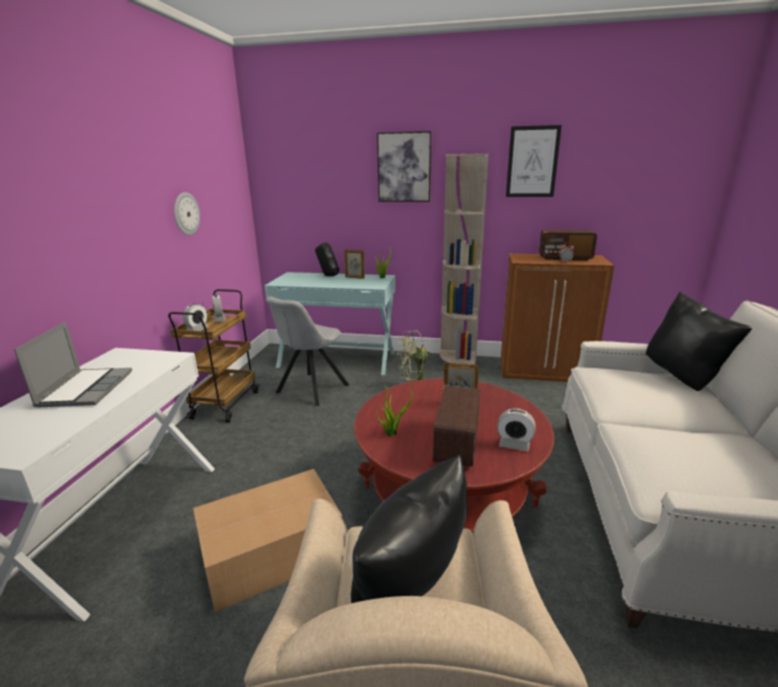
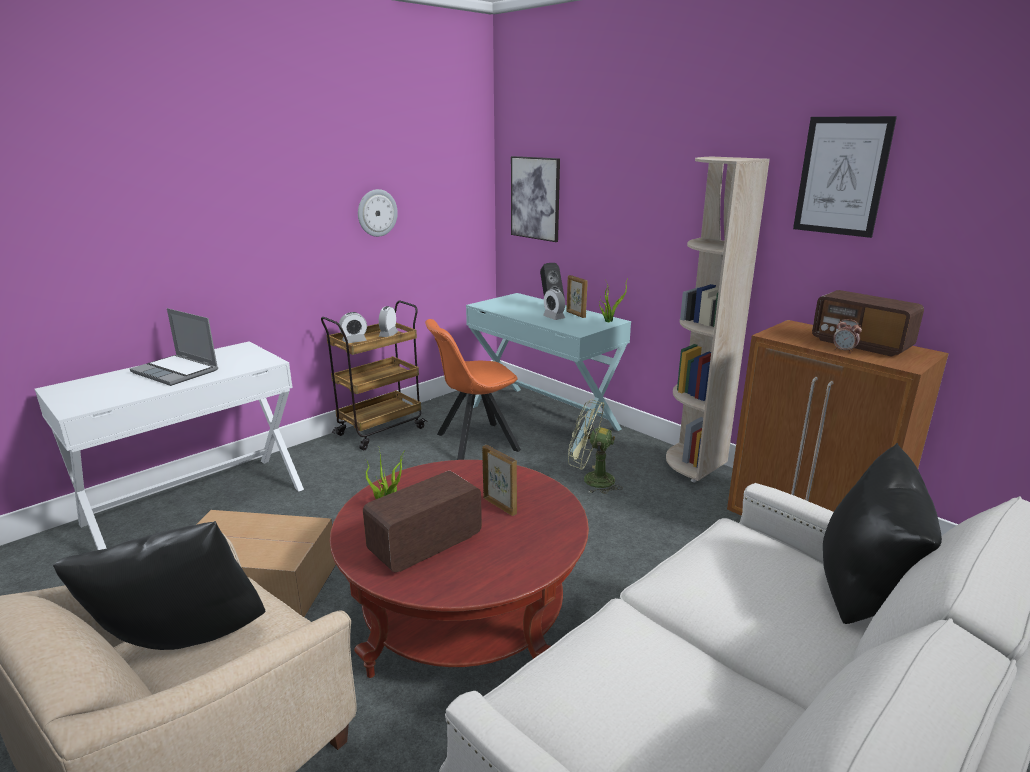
camera: 35 degrees right, 0 degrees up
laptop [14,321,132,407] -> laptop turned 90 degrees clockwise [130,308,218,386]
grey chair [266,297,349,406] -> orange chair [425,319,521,460]
picture [377,131,431,202] -> picture moved to [511,156,560,242]
alarm clock [497,409,536,452] -> alarm clock moved to [543,289,565,320]

